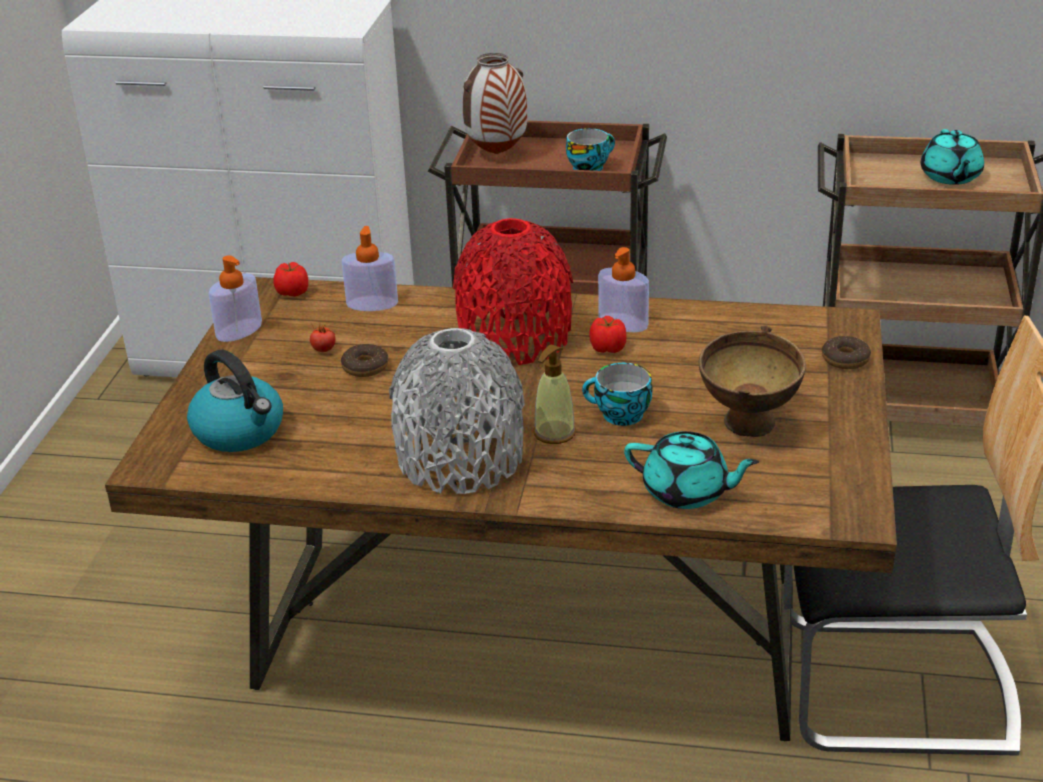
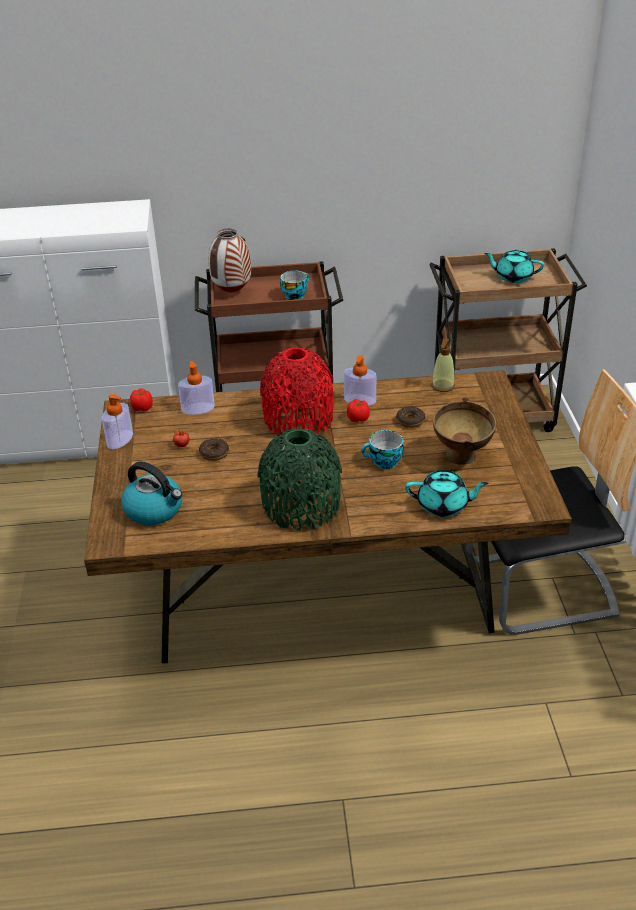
camera: 15 degrees left, 5 degrees up
grey vase [389,328,525,494] -> green vase [258,428,342,531]
soap dispenser [534,345,576,444] -> soap dispenser moved to [432,338,455,392]
donut [822,336,871,369] -> donut moved to [396,406,425,428]
turquoise teapot [921,129,984,185] -> turquoise teapot turned 120 degrees clockwise [484,250,544,283]

